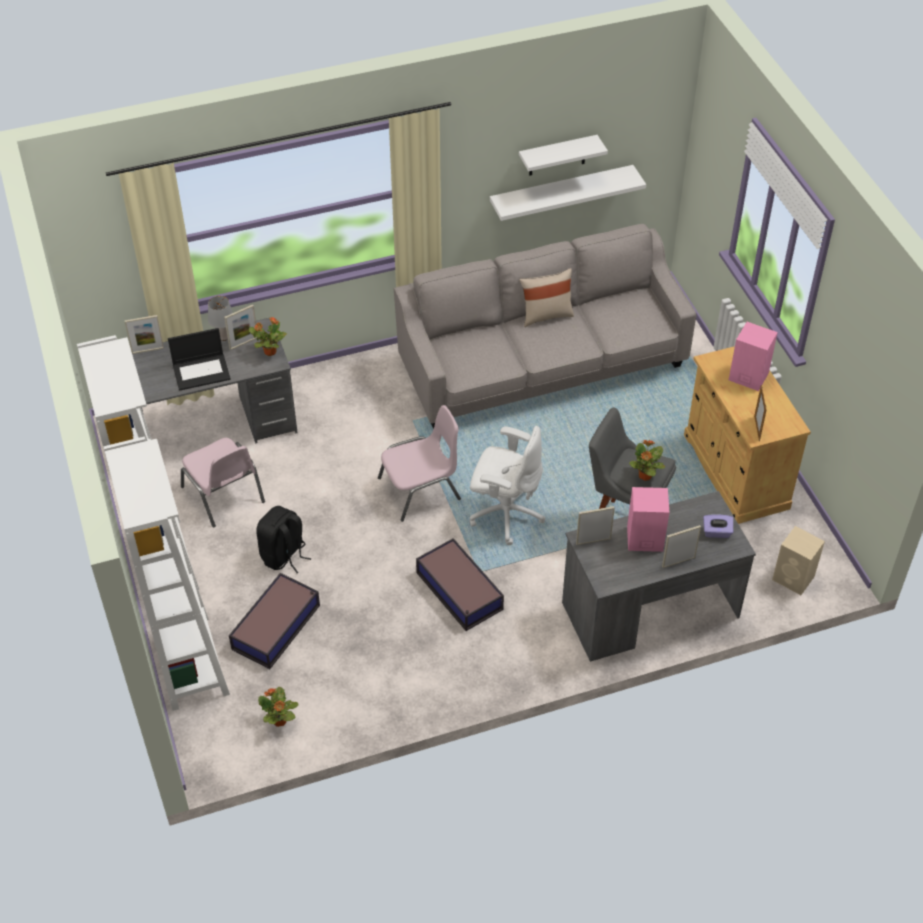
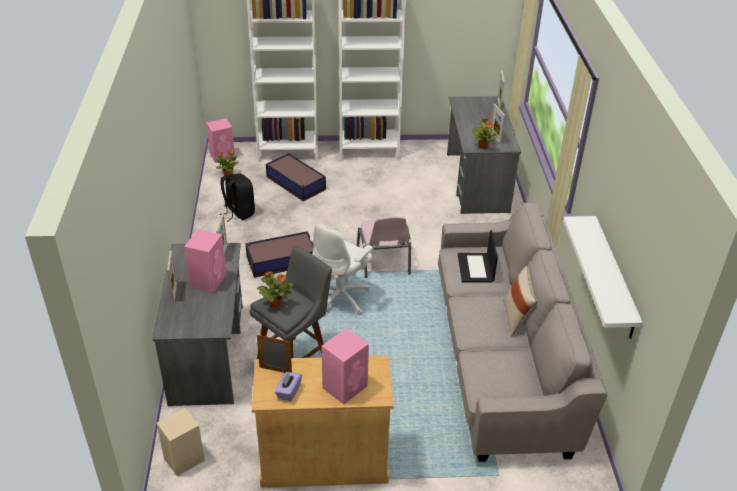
camera: 105 degrees right, 10 degrees down
laptop [168,328,231,391] -> laptop moved to [458,230,498,282]
pink chair [181,438,265,527] -> none
grey table lamp [208,296,233,341] -> none
black backpack [256,506,311,573] -> black backpack moved to [220,173,255,222]
white shelf [519,135,608,175] -> none
purple tissue box [703,514,733,538] -> purple tissue box moved to [275,372,302,402]
none -> pink speaker [206,118,235,163]

